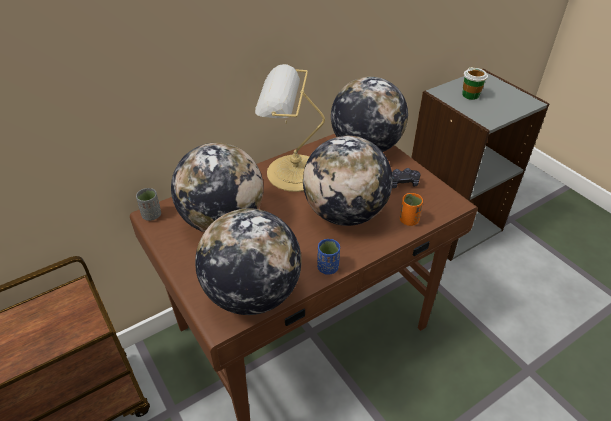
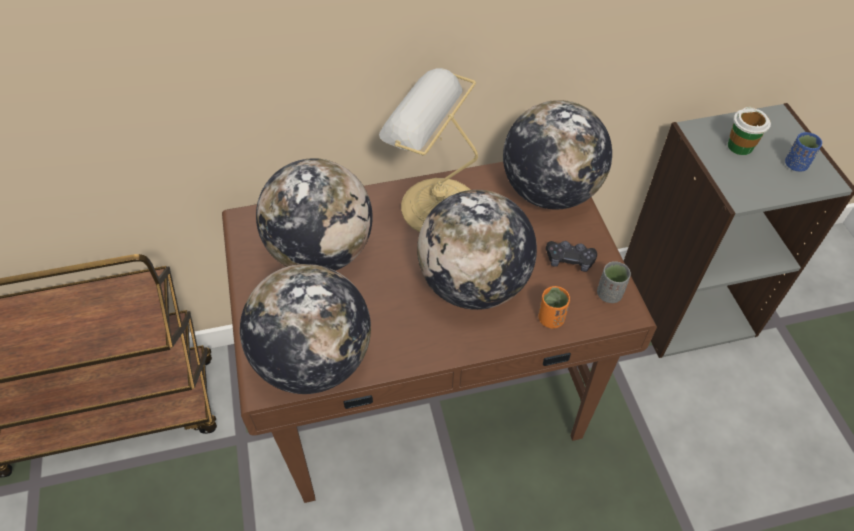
camera: 20 degrees right, 10 degrees up
grey cup [136,188,161,221] -> grey cup moved to [597,261,631,303]
blue cup [317,239,340,275] -> blue cup moved to [785,132,822,171]

